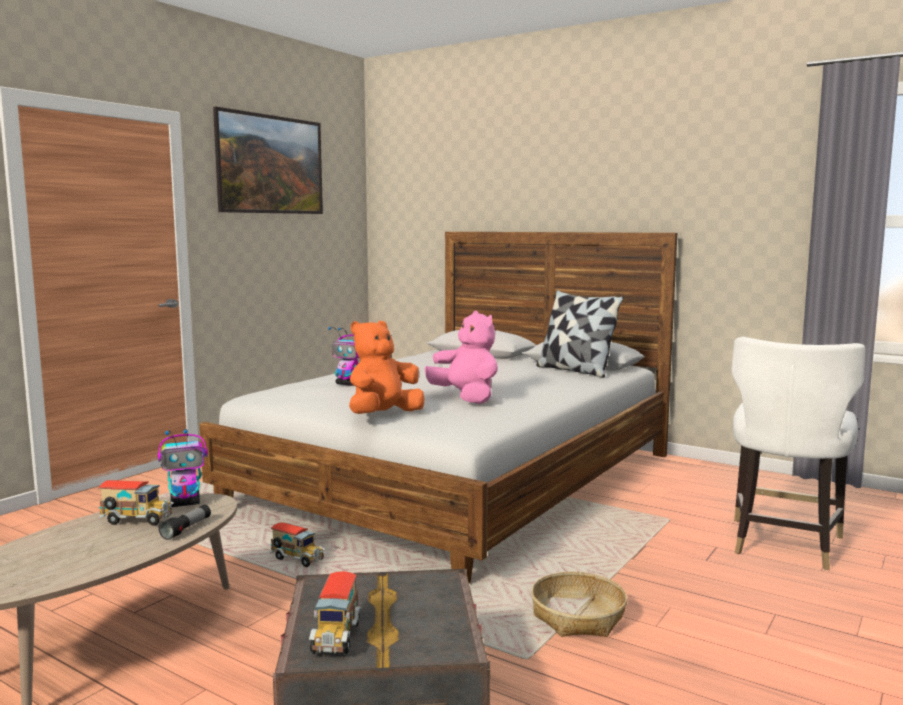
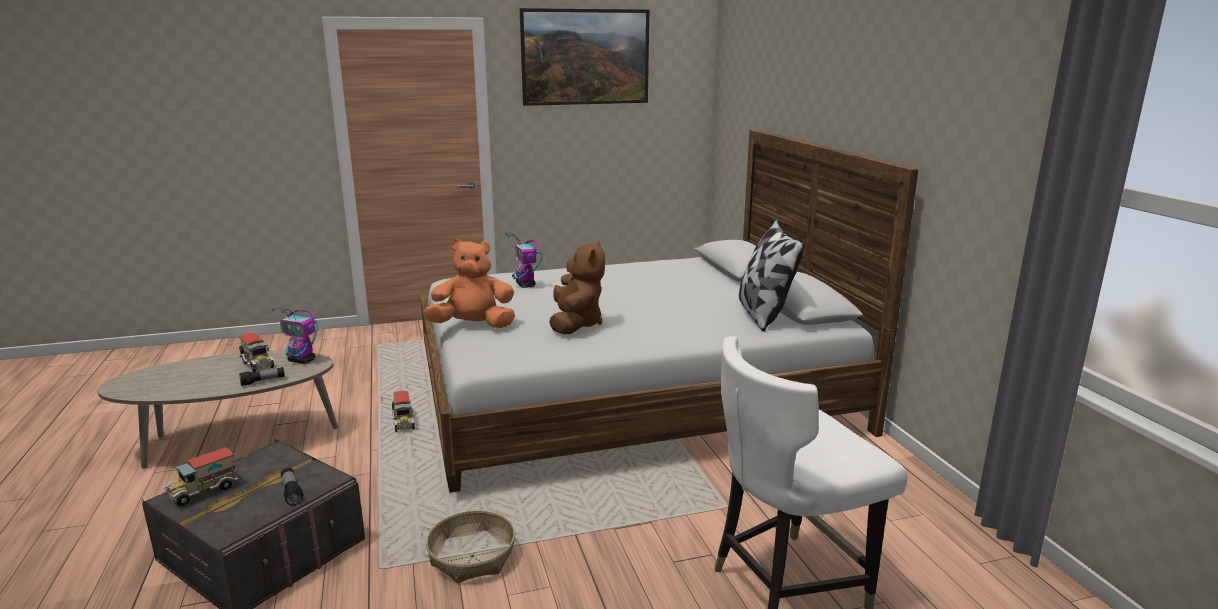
camera: 40 degrees right, 10 degrees up
pink plush toy [425,311,498,404] -> brown plush toy [549,240,605,334]
none -> flashlight [281,468,304,506]

